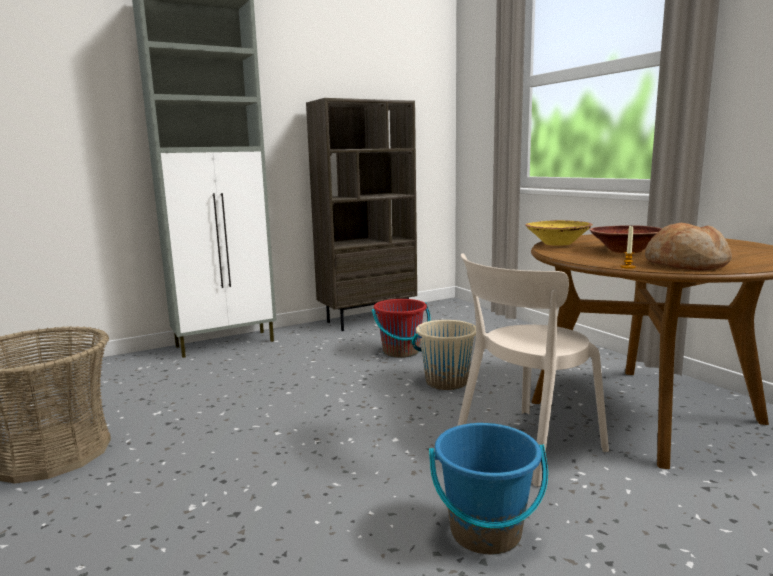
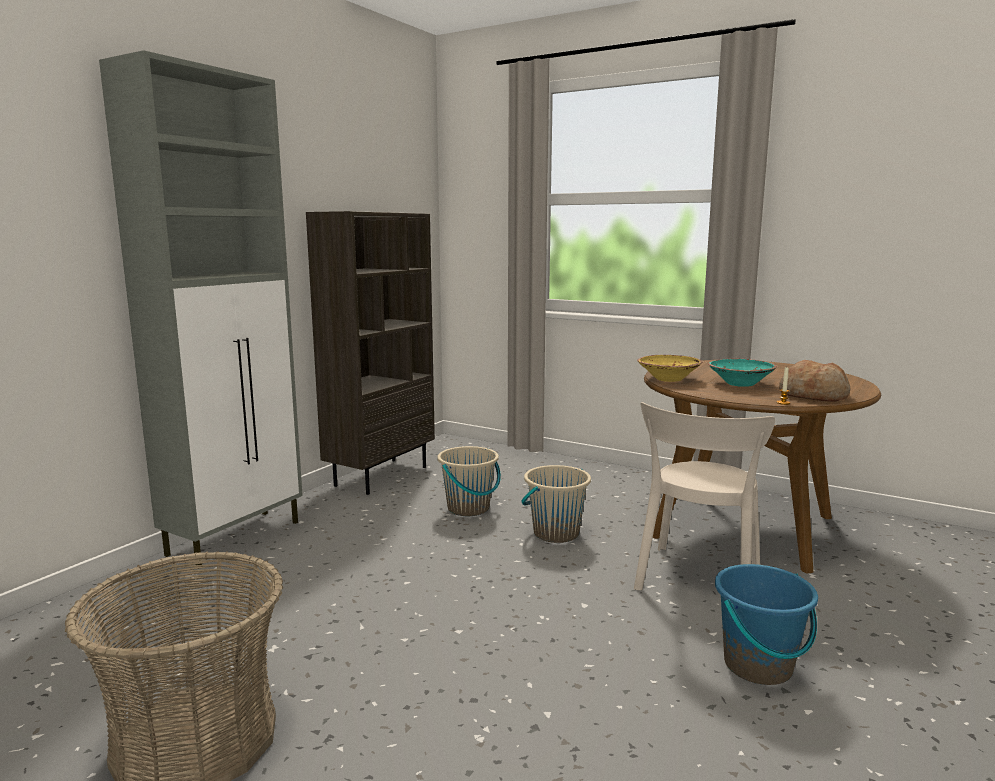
camera: 30 degrees left, 0 degrees up
red bucket [372,299,430,358] -> beige bucket [437,446,501,516]
brown bowl [589,225,663,253] -> turquoise bowl [708,359,777,387]

